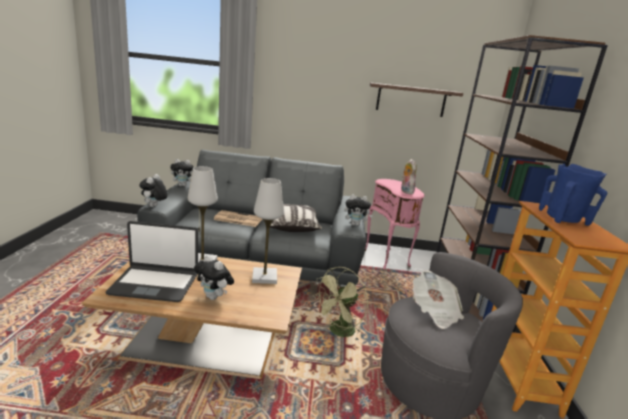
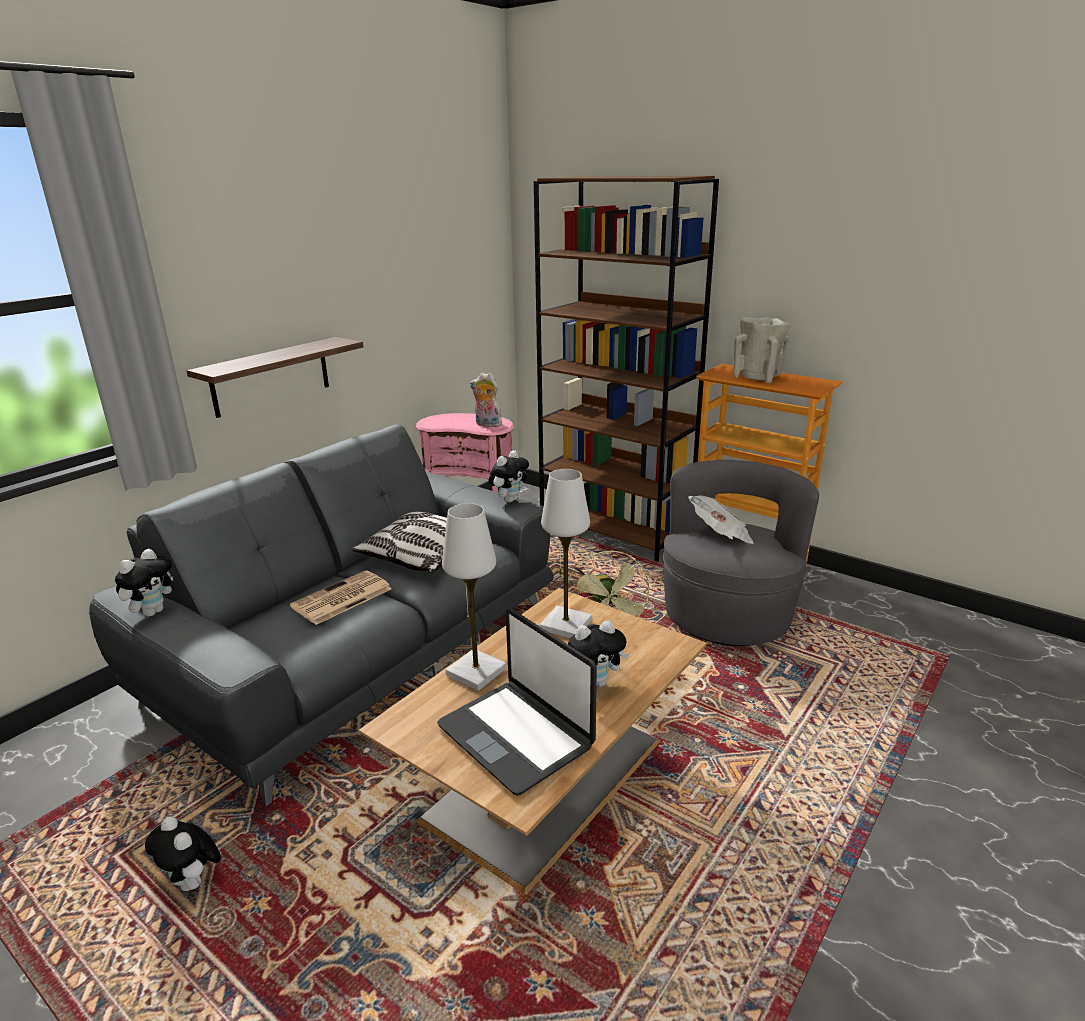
camera: 55 degrees left, 5 degrees up
laptop [106,221,198,302] -> laptop turned 105 degrees clockwise [437,609,597,796]
plush toy [139,174,168,207] -> plush toy moved to [145,816,221,891]
shelf [370,83,463,117] -> shelf moved to [186,337,363,418]
blue vase [539,164,607,226] -> beige vase [733,317,791,383]

